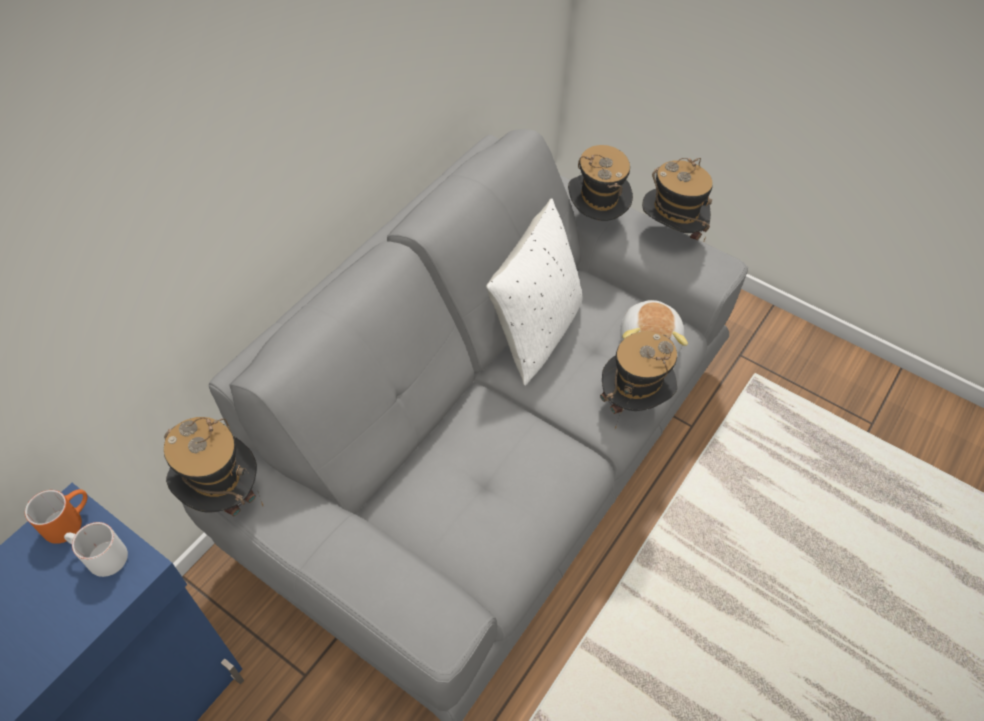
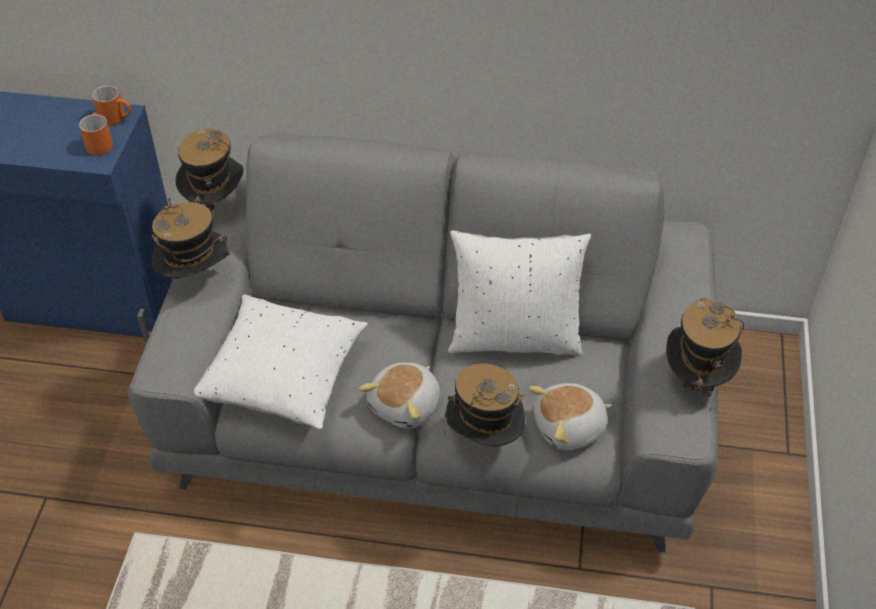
camera: 65 degrees right, 5 degrees down
white mug [64,522,128,577] -> orange mug [79,113,113,155]
hat [568,145,633,221] -> hat moved to [152,198,230,279]
none -> white pillow [194,294,368,429]
none -> plush toy [358,362,440,428]

